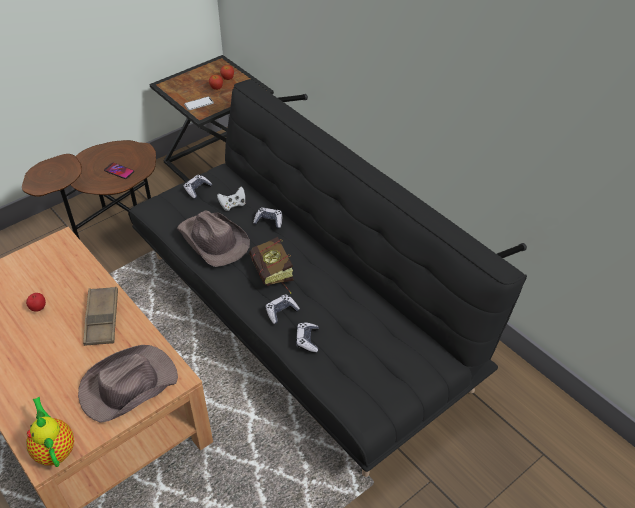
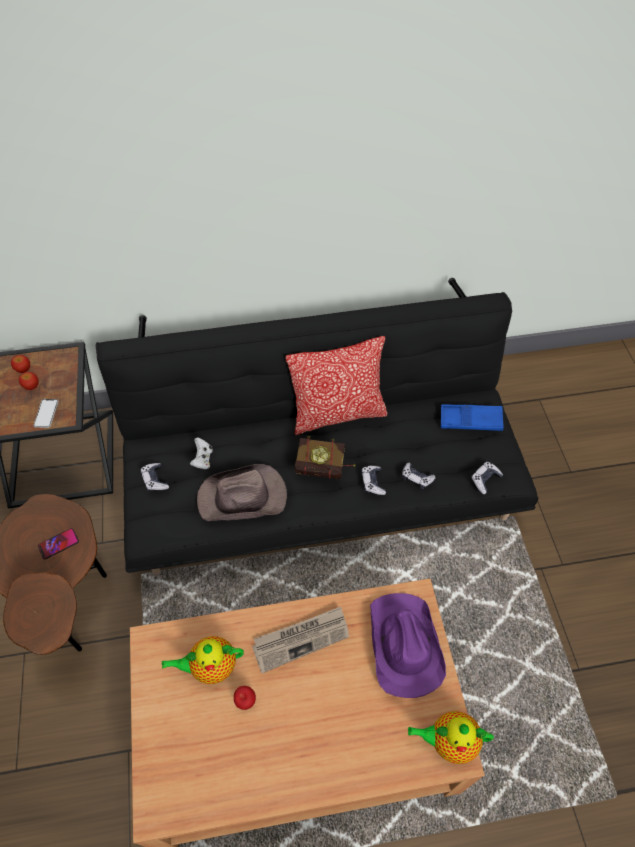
camera: 60 degrees left, 10 degrees up
brown hat [78,345,178,423] -> purple hat [370,593,446,698]
brown tray [83,287,118,346] -> newspaper [252,607,349,673]
game controller [253,207,283,229] -> game controller moved to [471,462,503,495]
none -> teapot [162,636,244,684]
none -> pillow [286,336,387,435]
none -> blue tray [441,404,504,431]

